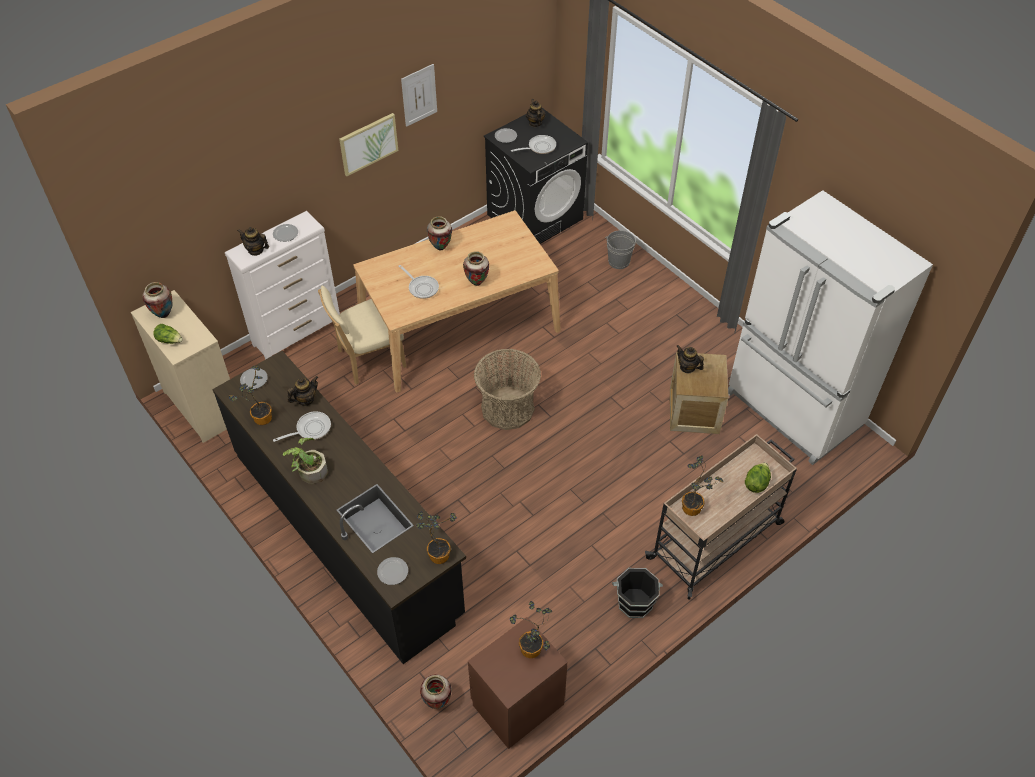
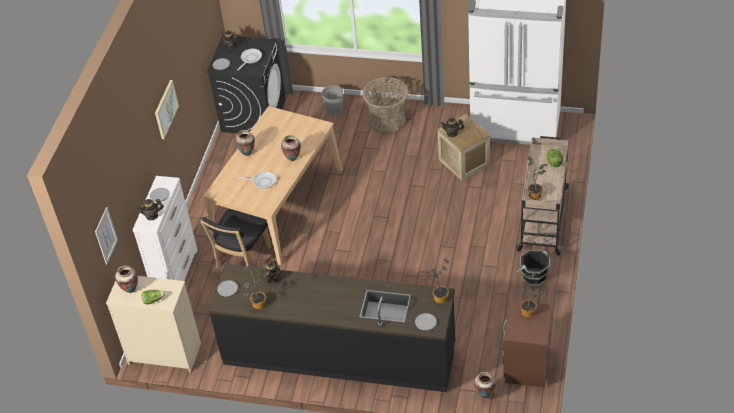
camera: 35 degrees left, 5 degrees down
frying pan [273,411,331,442] -> none
potted plant [283,438,328,484] -> none
beige chair [318,285,407,385] -> black chair [201,209,271,267]
picture [401,64,437,127] -> picture moved to [95,207,118,265]
basket [474,349,541,430] -> basket moved to [362,77,408,133]

